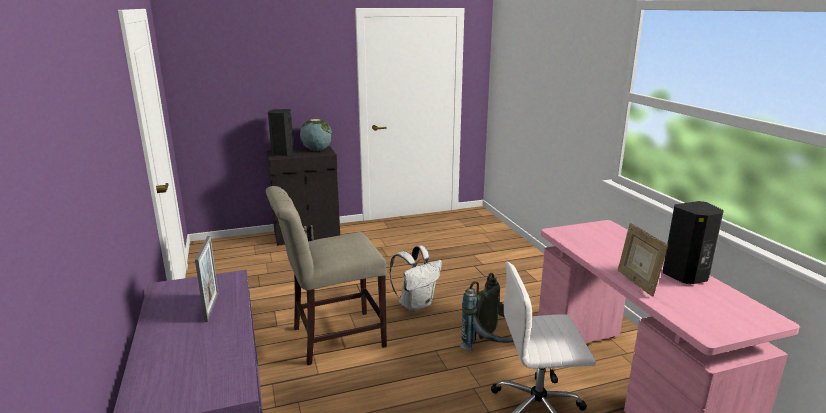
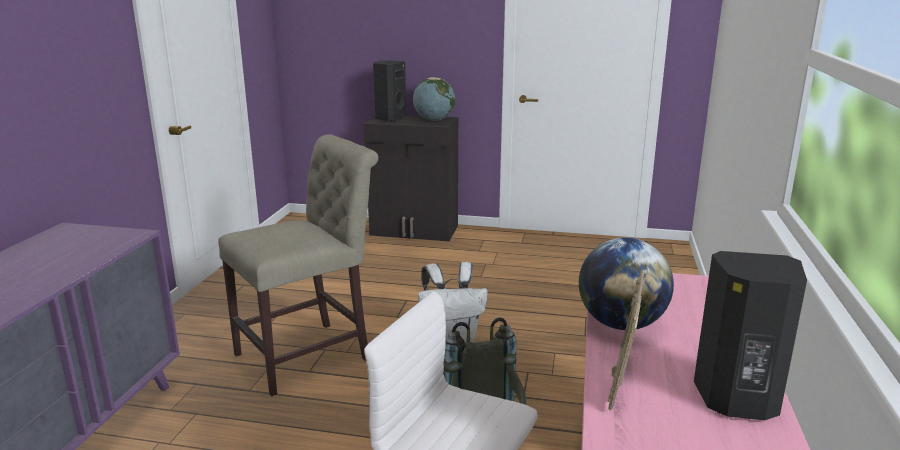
camera: 30 degrees right, 0 degrees up
picture frame [195,236,219,322] -> none
beige chair [266,186,387,365] -> beige chair turned 135 degrees clockwise [218,134,378,397]
none -> globe [579,237,674,330]

